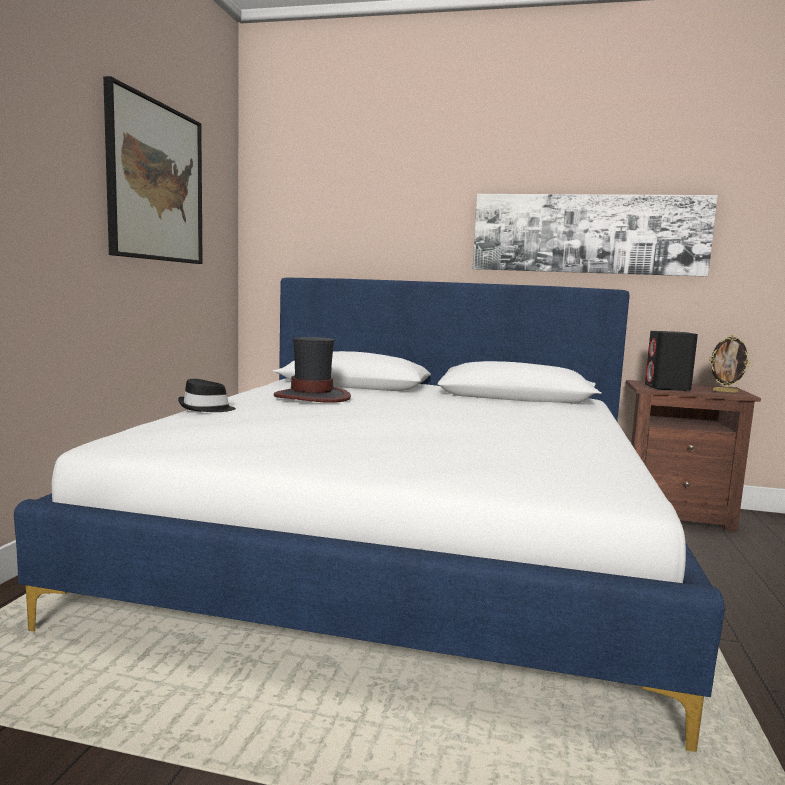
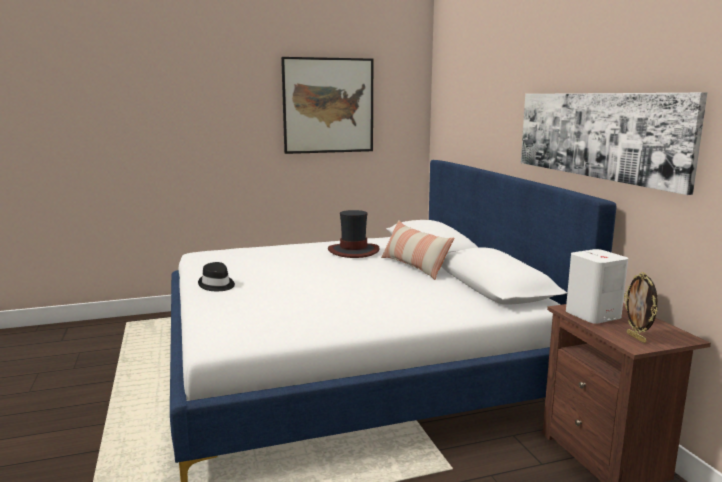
camera: 60 degrees right, 5 degrees up
black hat [178,379,236,412] -> black hat moved to [198,262,235,291]
black speaker [645,331,698,391] -> white speaker [566,249,628,324]
none -> pillow [381,220,454,280]

